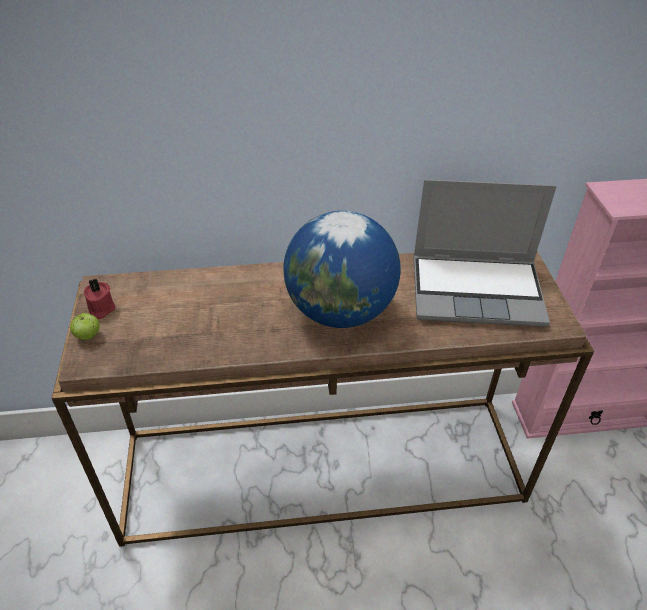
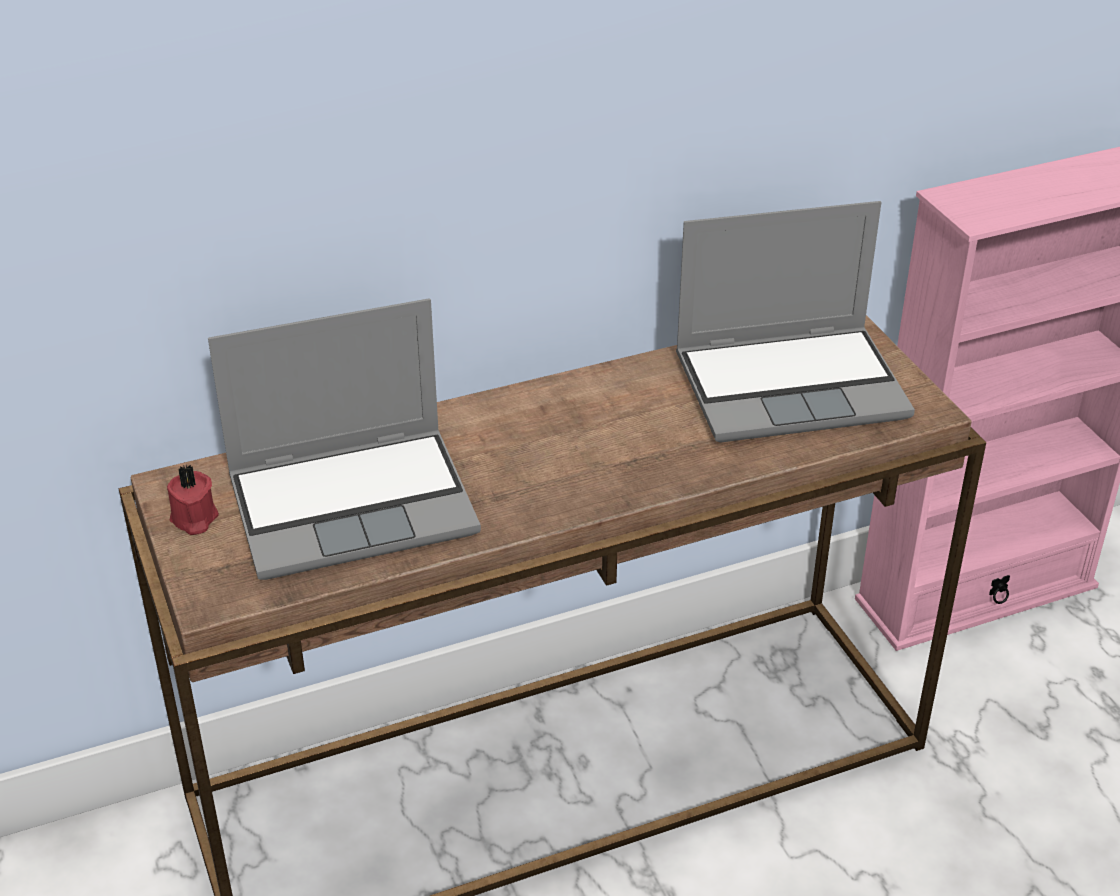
camera: 15 degrees left, 5 degrees down
apple [70,313,100,340] -> none
globe [283,211,401,328] -> none
none -> laptop [208,298,481,580]

